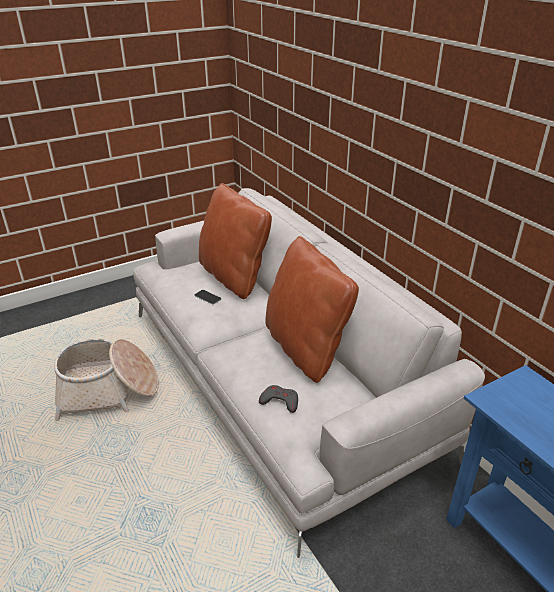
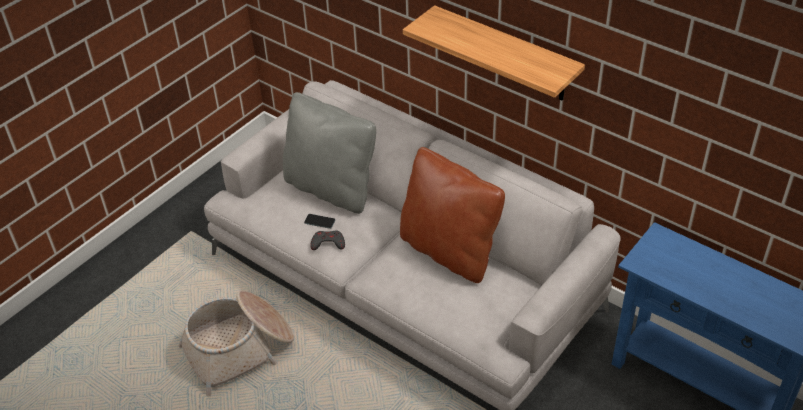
camera: 20 degrees left, 10 degrees up
brown pillow [199,183,272,299] -> grey pillow [283,92,376,214]
grey game controller [259,385,298,413] -> grey game controller moved to [310,231,345,250]
none -> shelf [403,5,585,101]

